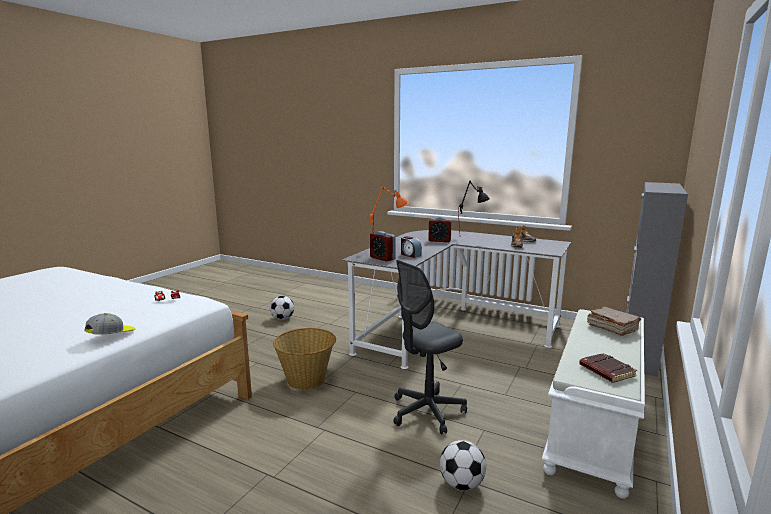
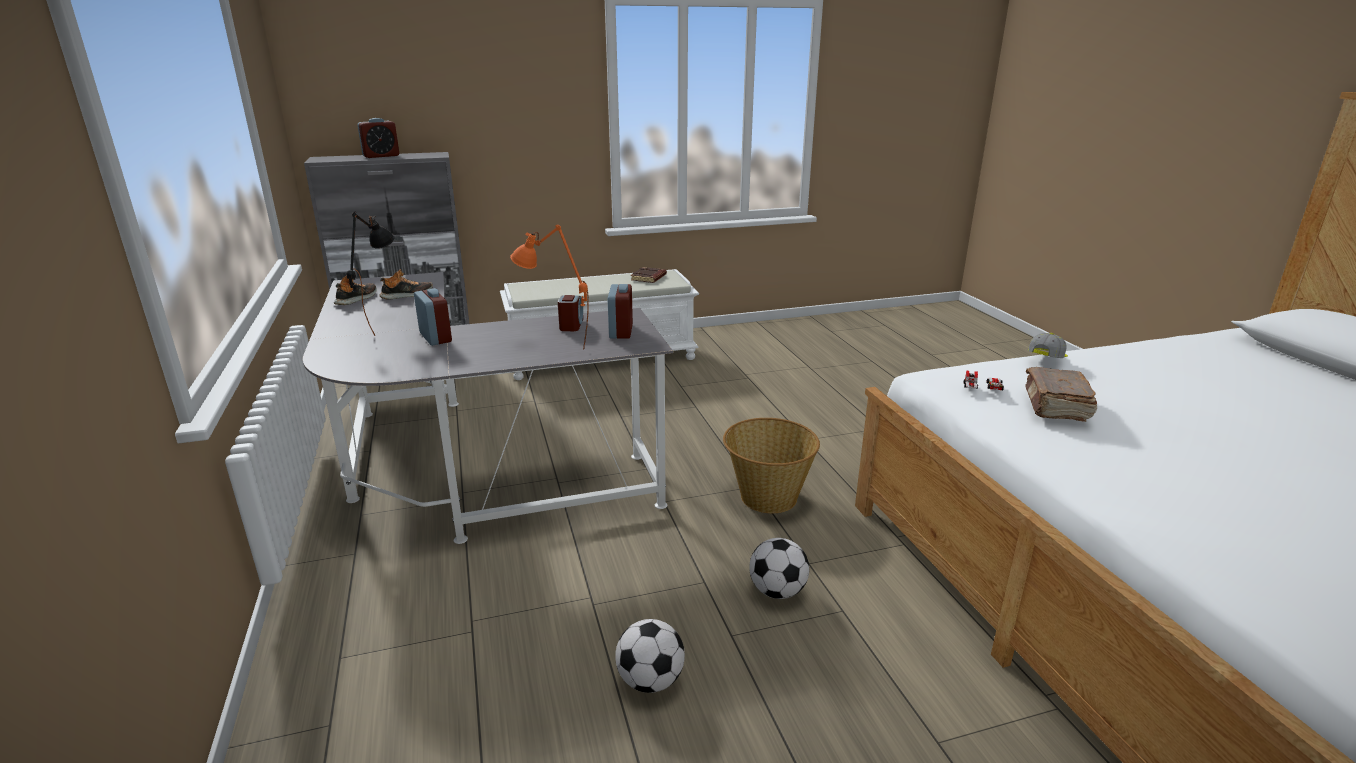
camera: 135 degrees left, 10 degrees up
cap [85,313,135,335] -> cap turned 150 degrees clockwise [1028,333,1068,358]
grey office chair [393,260,467,435] -> none
football [440,440,486,490] -> football moved to [749,538,809,599]
brown book [587,307,641,336] -> brown book moved to [1025,367,1097,422]
none -> alarm clock [357,118,399,158]

